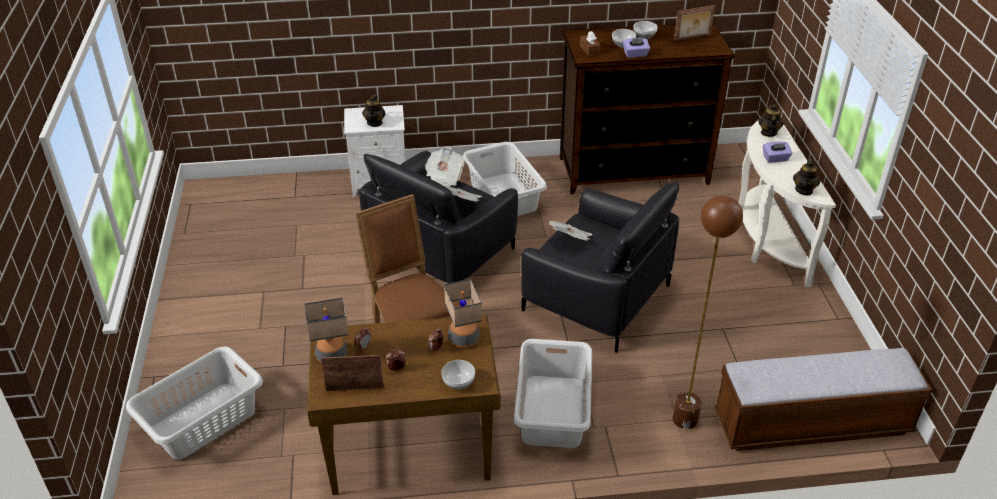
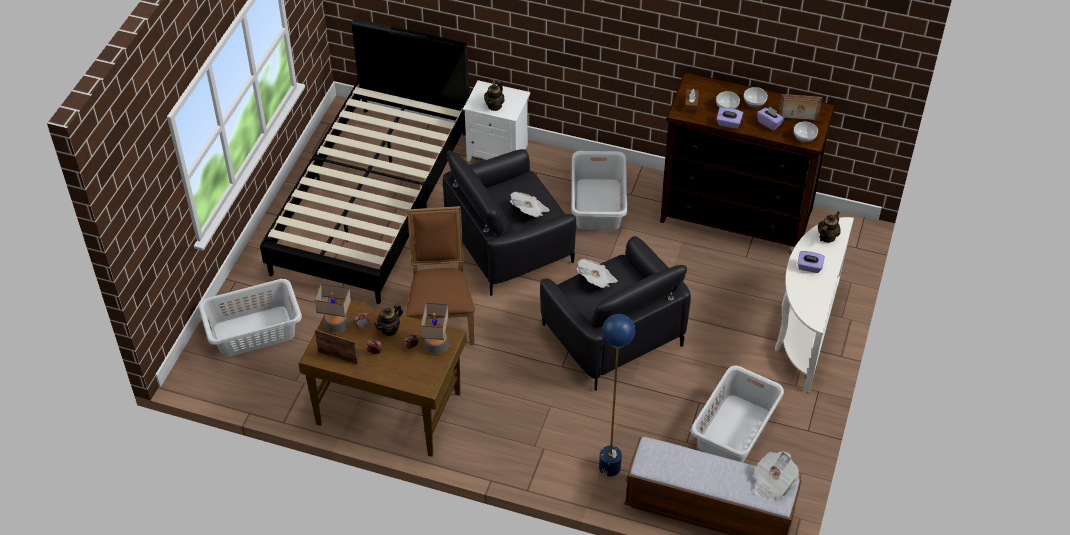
camera: 25 degrees right, 10 degrees up
newspaper [425,147,465,187] -> newspaper moved to [754,451,799,500]
bowl [441,360,475,390] -> bowl moved to [794,121,818,143]
grey laundry basket [514,339,592,448] -> grey laundry basket moved to [690,365,784,462]
brown floor lamp [672,195,743,429] -> blue floor lamp [599,314,635,476]
teapot [793,158,820,196] -> teapot moved to [374,303,403,336]
none -> black bed [260,18,469,304]
none -> purple tissue box [757,106,784,131]

